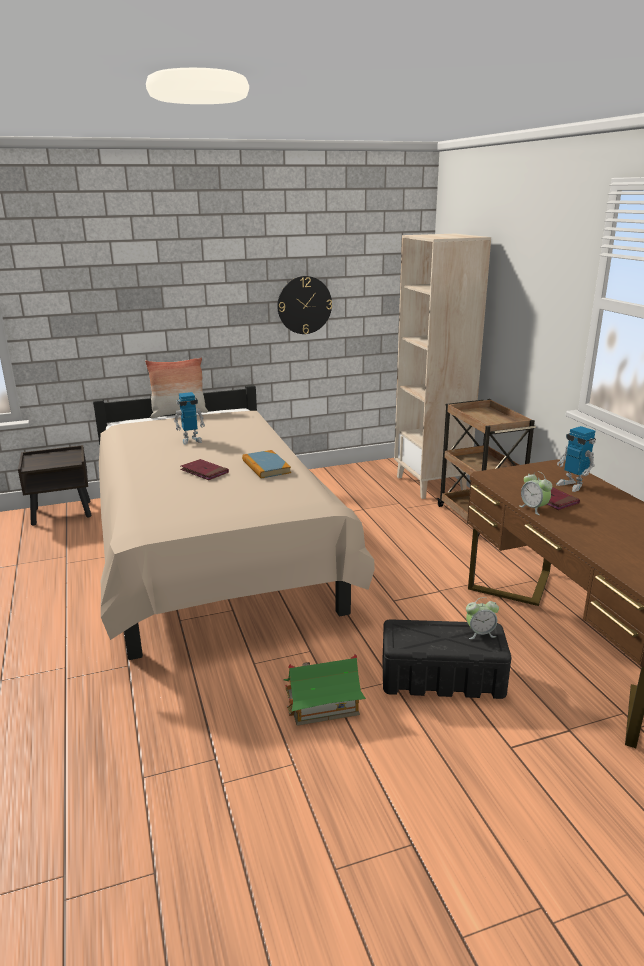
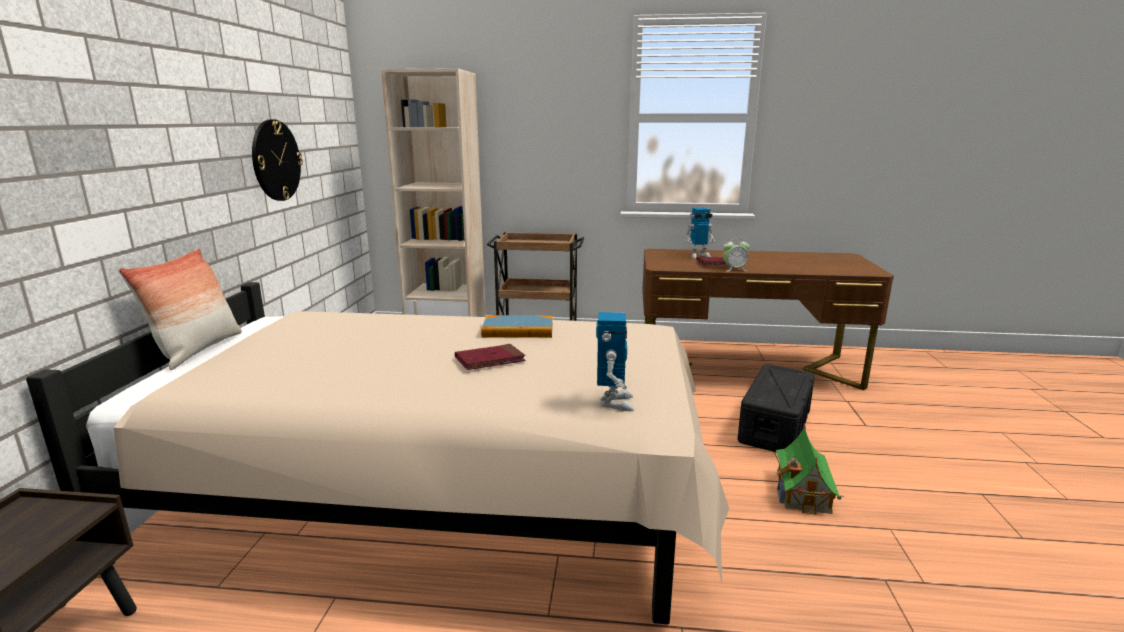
camera: 65 degrees left, 5 degrees down
toy robot [174,392,205,445] -> toy robot moved to [596,312,634,411]
alarm clock [466,597,499,639] -> none

